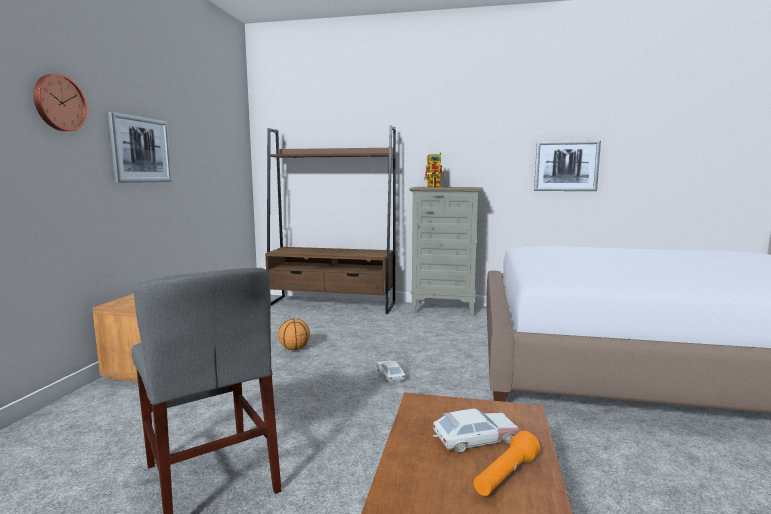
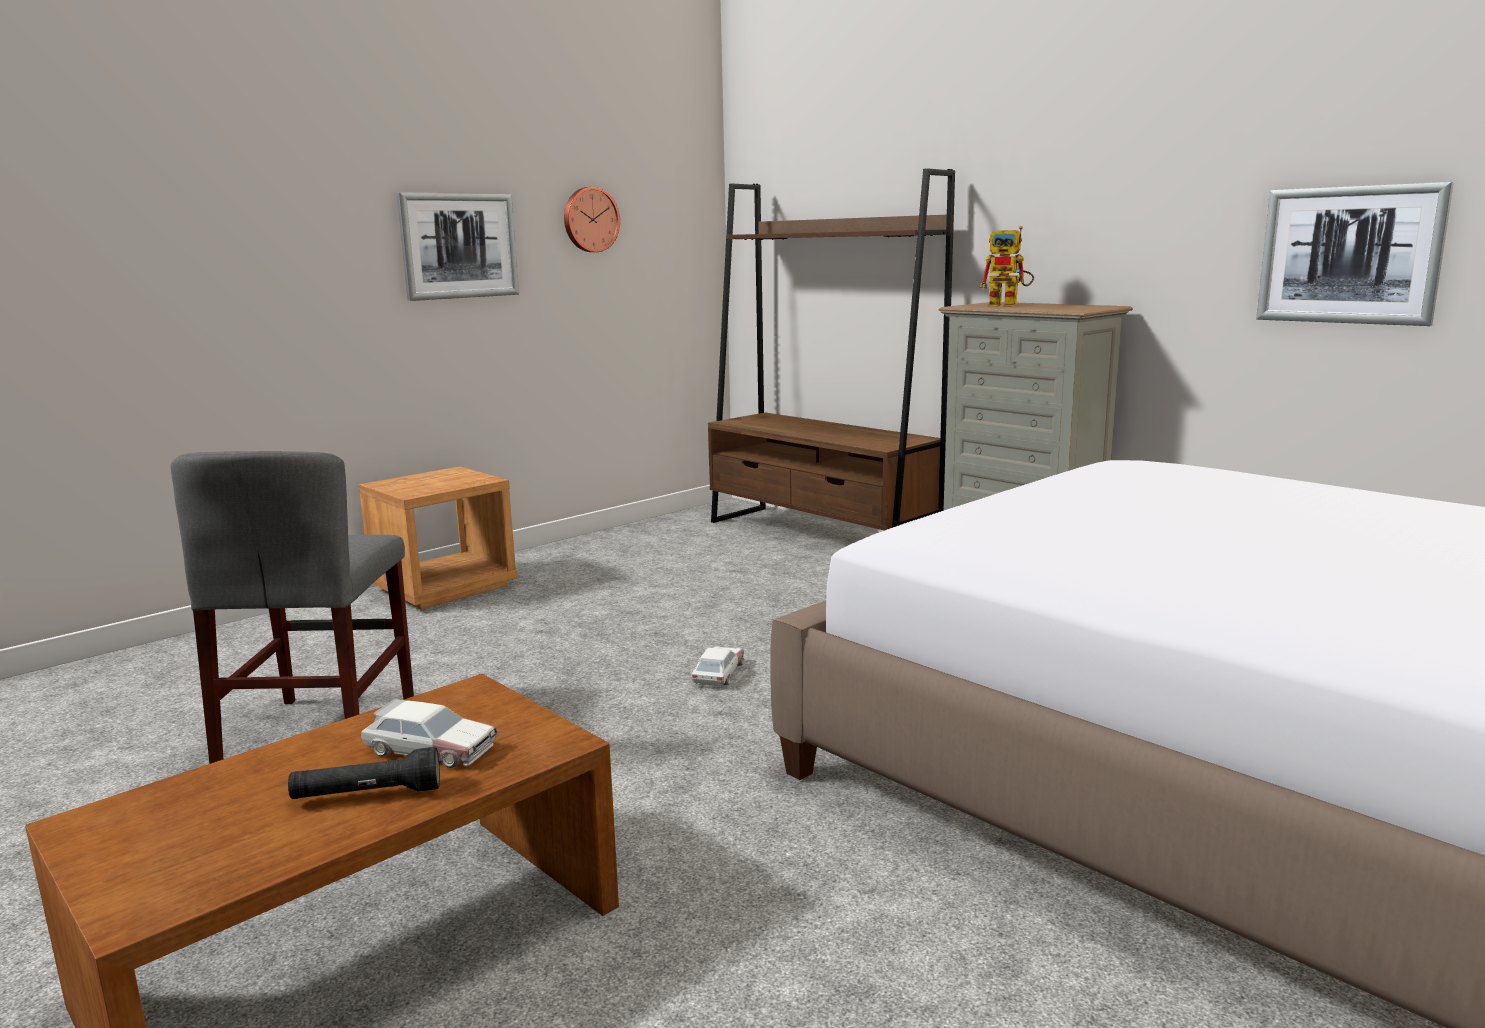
camera: 35 degrees right, 5 degrees up
wall clock [33,74,87,131] -> wall clock moved to [564,187,620,252]
basketball [278,318,310,350] -> none
orange flashlight [474,431,540,496] -> black flashlight [288,747,440,799]

